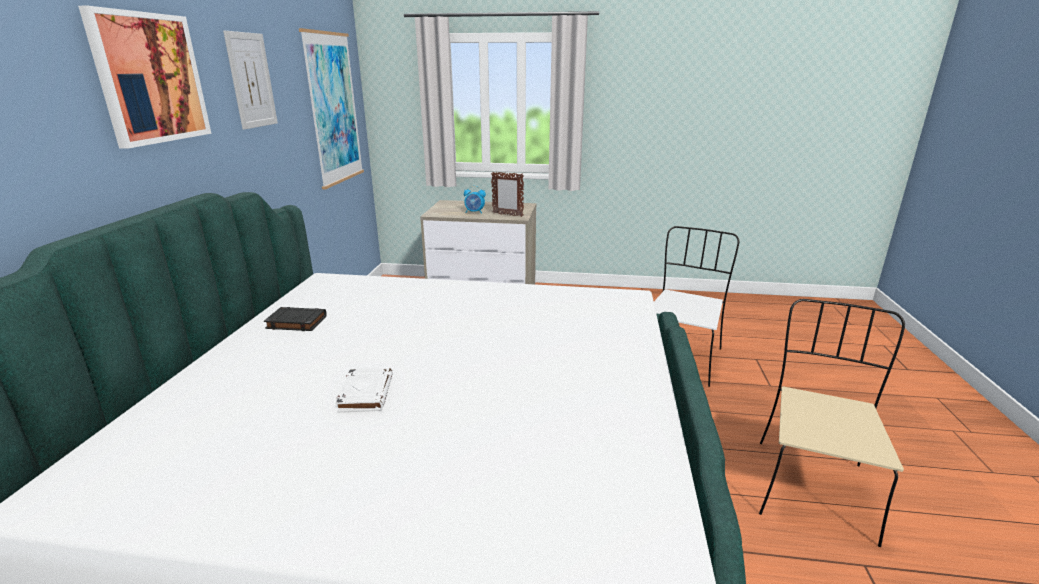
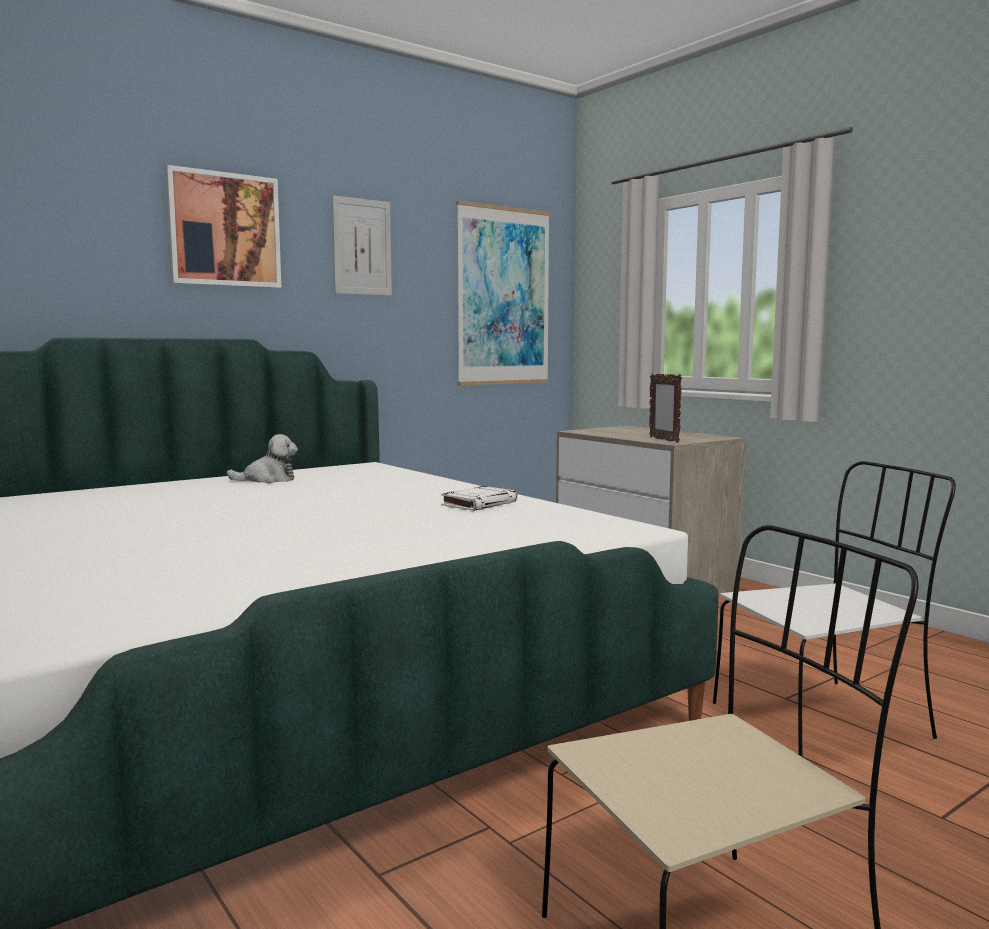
camera: 45 degrees right, 15 degrees down
black book [264,307,327,331] -> plush toy [227,434,298,483]
white book [335,368,393,413] -> white book moved to [441,486,517,511]
alarm clock [464,186,486,214] -> none

